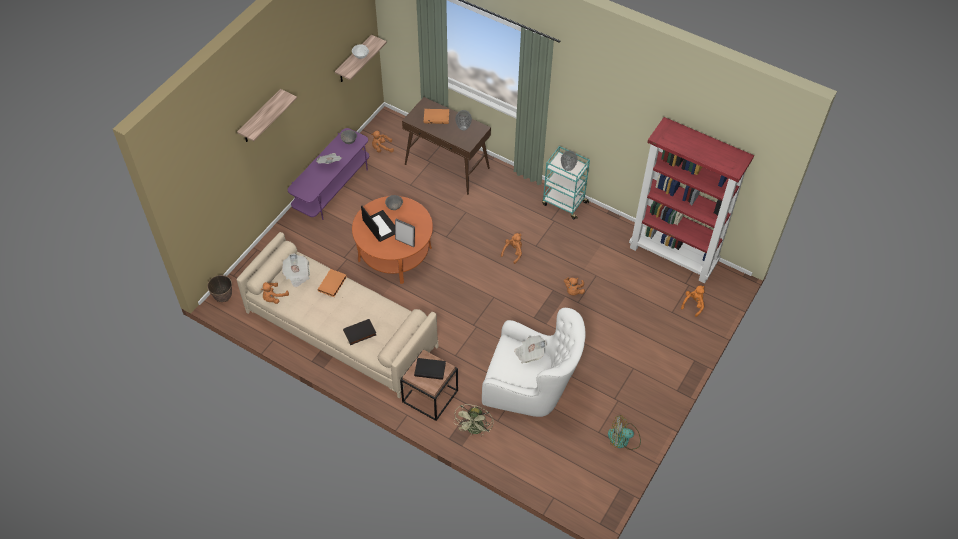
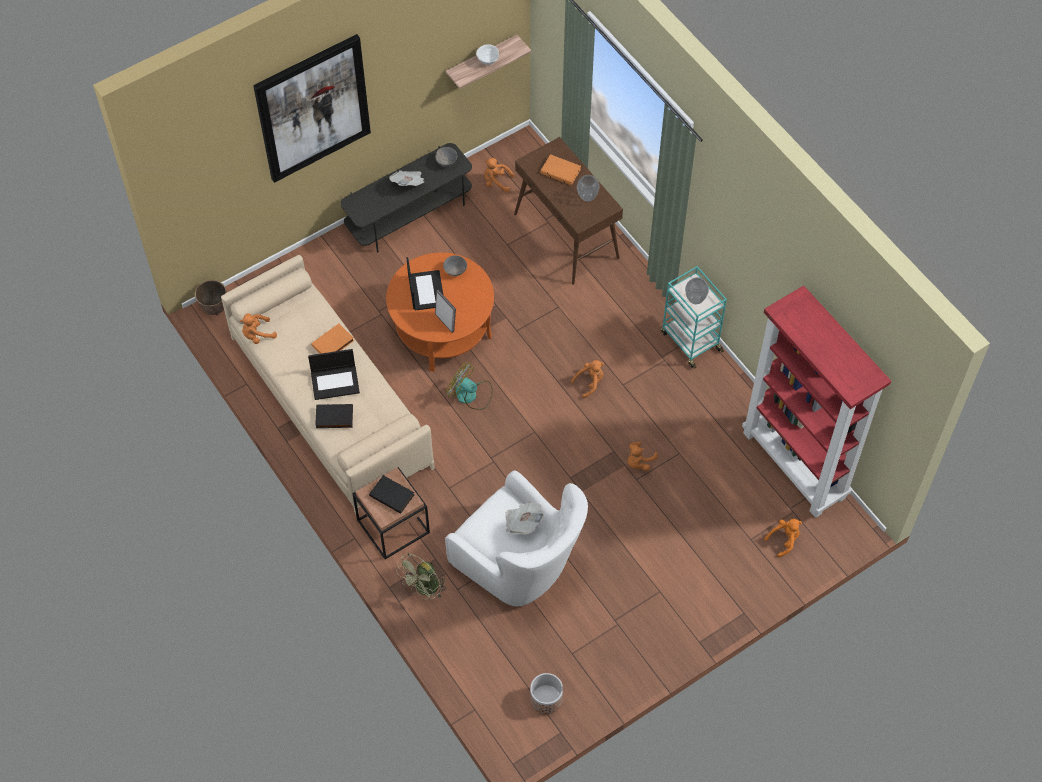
camera: 25 degrees right, 5 degrees up
shelf [237,89,297,142] -> picture [253,34,371,183]
newspaper [282,253,310,287] -> none
purple tv stand [288,128,369,220] -> grey tv stand [340,143,472,253]
fan [608,415,641,450] -> fan moved to [446,362,493,410]
none -> laptop [308,349,360,400]
none -> planter [530,673,563,714]

